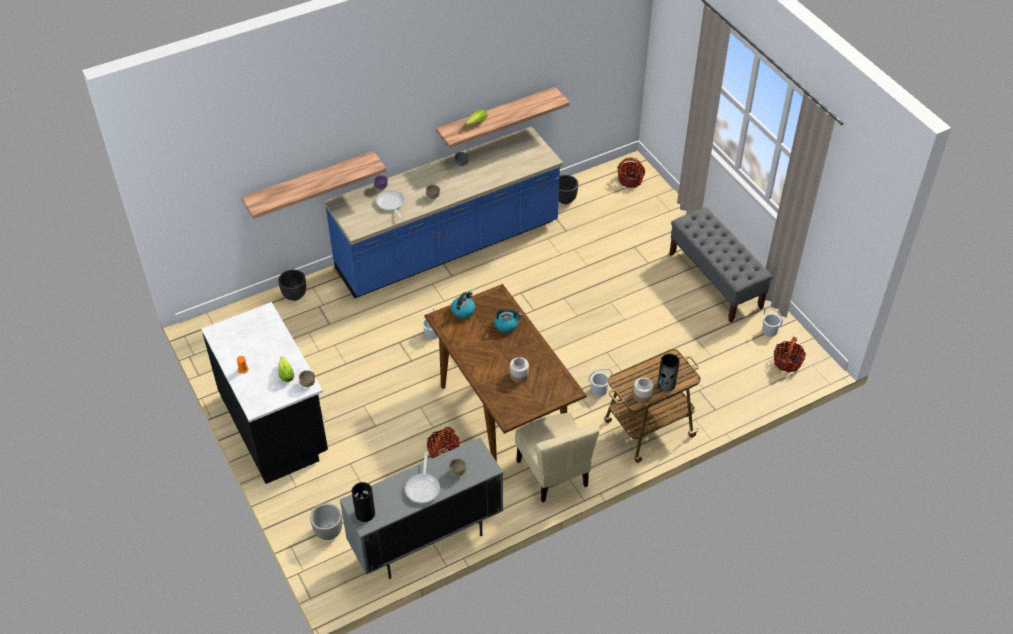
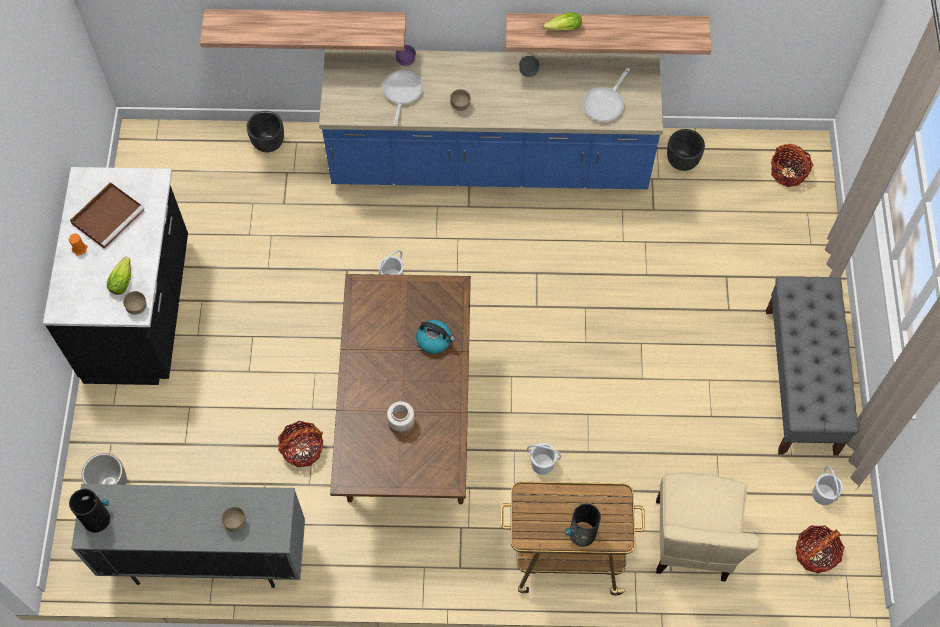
camera: 30 degrees right, 15 degrees up
frying pan [405,452,440,503] -> frying pan moved to [583,68,630,122]
kettle [451,291,476,319] -> none
beige chair [515,413,600,503] -> beige chair moved to [656,472,760,581]
jar [633,377,653,403] -> none
none -> brown tray [70,182,144,249]

